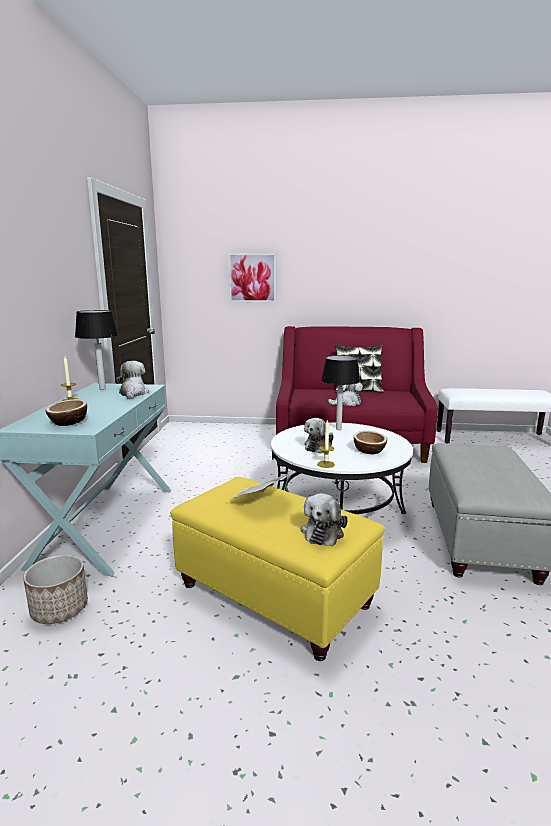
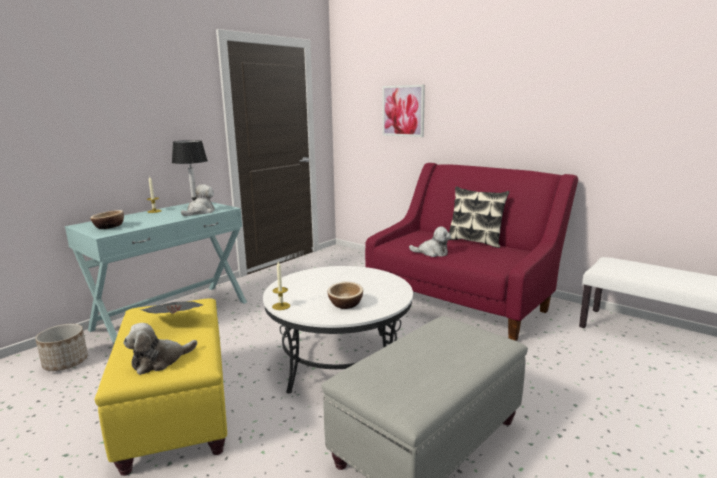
camera: 35 degrees right, 0 degrees up
plush toy [304,418,333,453] -> none
table lamp [321,355,360,430] -> none

